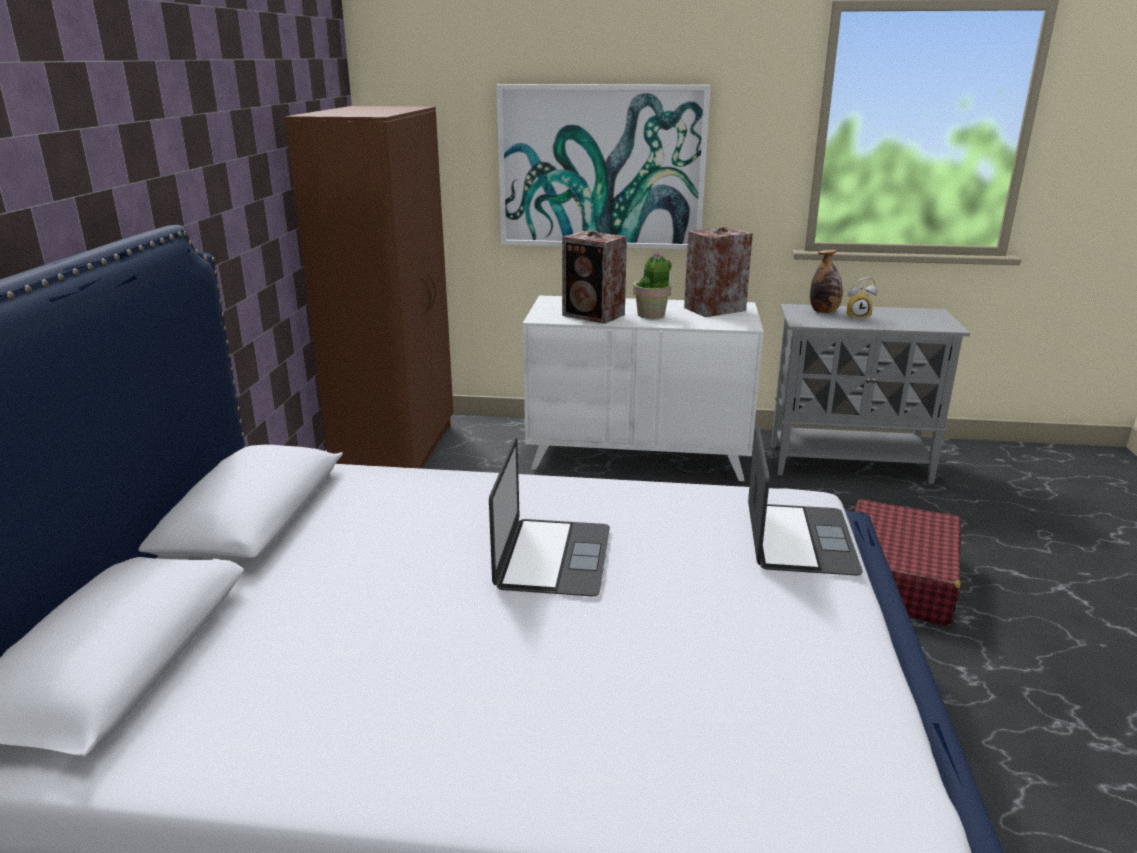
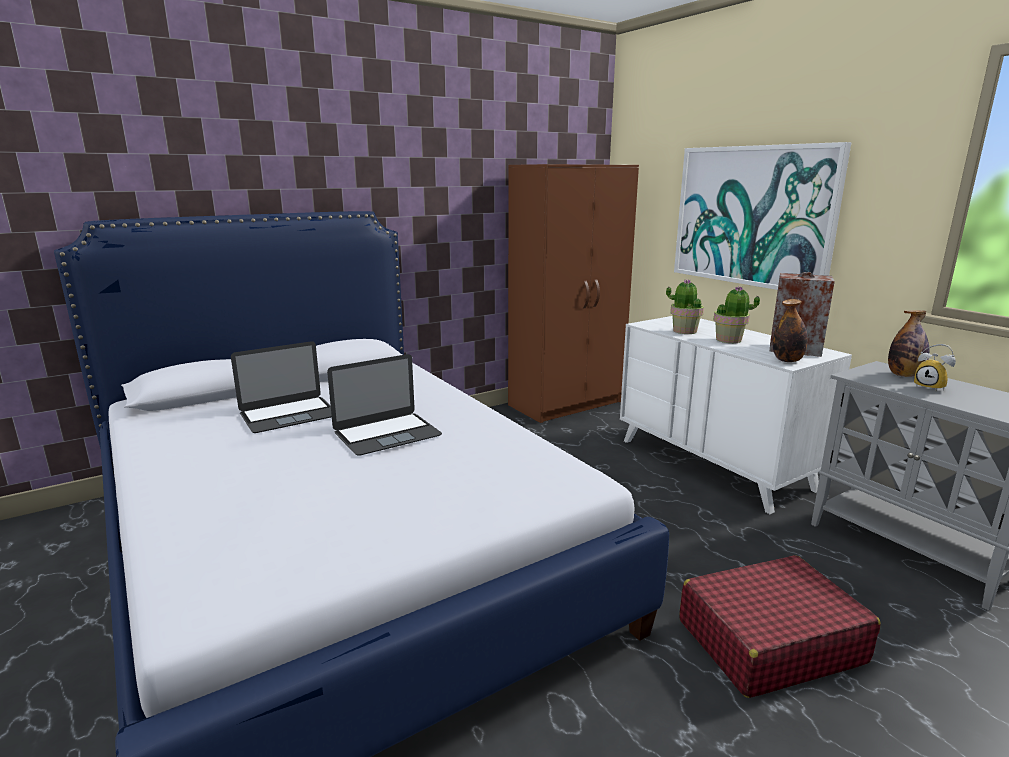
camera: 50 degrees right, 5 degrees down
speaker [562,231,627,324] -> potted plant [666,279,704,334]
laptop [748,425,863,576] -> laptop moved to [231,341,332,433]
none -> bottle [773,299,807,362]

